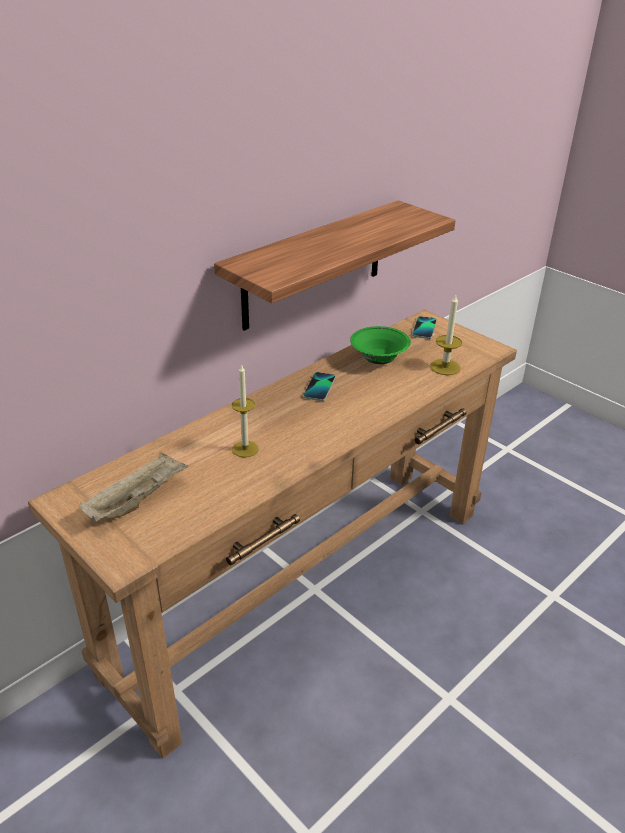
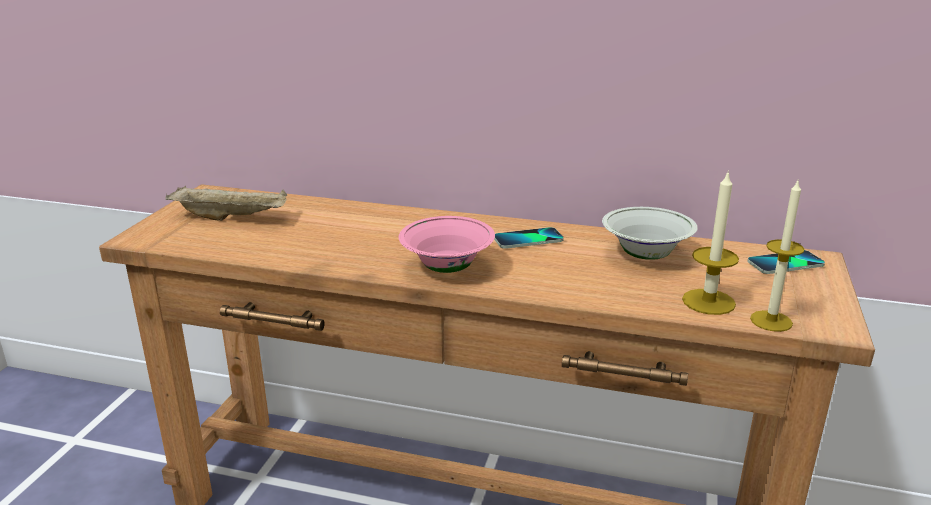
camera: 60 degrees right, 10 degrees down
shelf [214,200,456,331] -> none
candle [232,364,259,458] -> candle moved to [750,181,804,332]
green bowl [350,326,411,364] -> white bowl [602,207,698,260]
none -> pink bowl [399,216,495,273]

